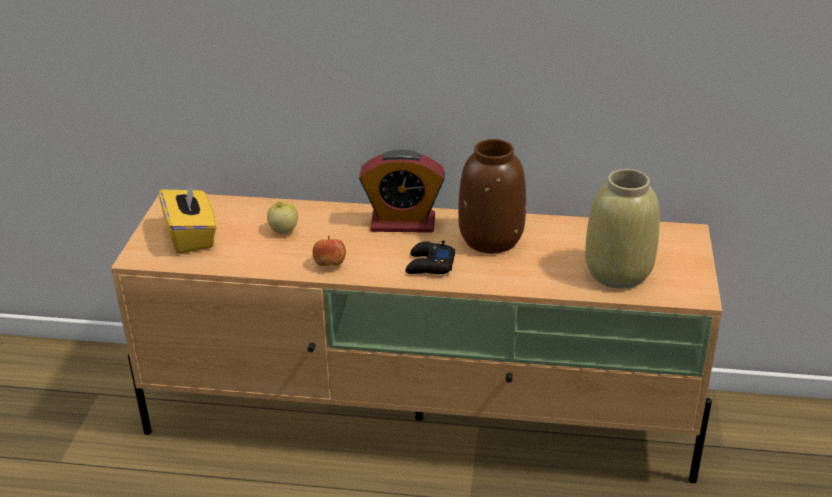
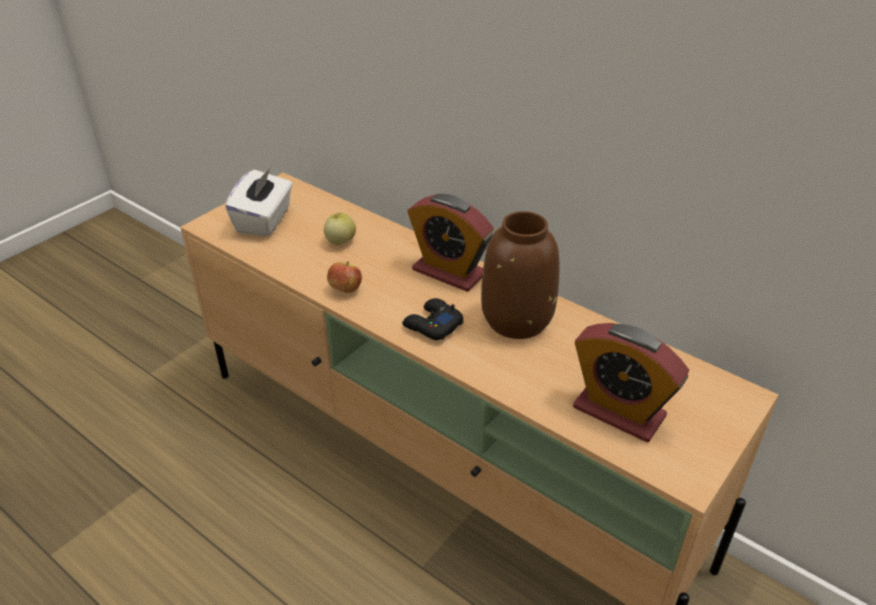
camera: 30 degrees right, 5 degrees up
yellow tissue box [159,180,217,254] -> white tissue box [225,168,292,237]
beige vase [585,169,660,289] -> alarm clock [573,323,689,442]

